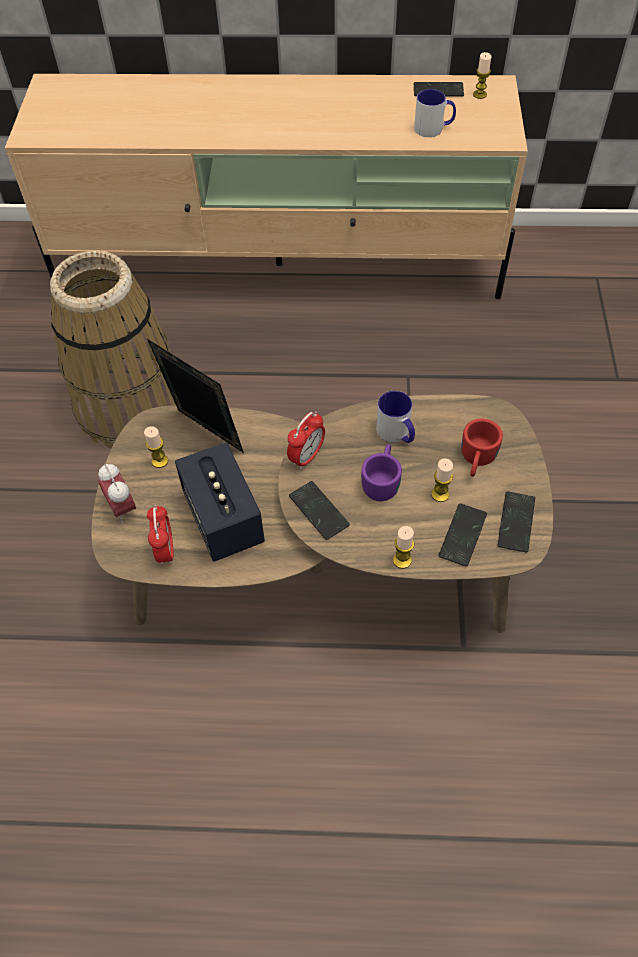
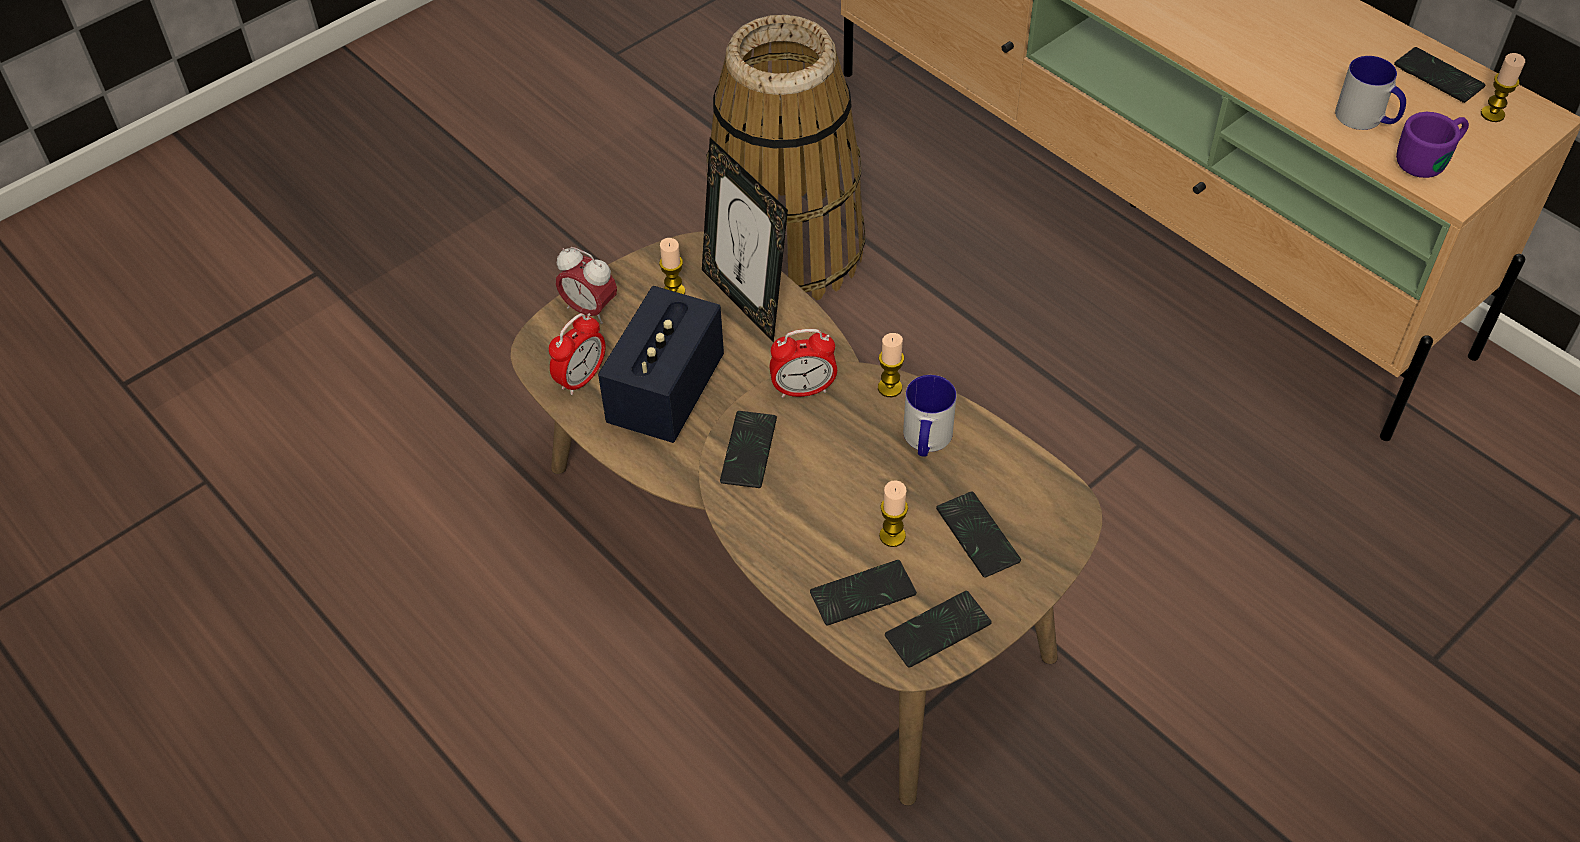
camera: 45 degrees right, 5 degrees down
alarm clock [98,464,136,523] -> alarm clock turned 75 degrees counterclockwise [556,247,617,324]
picture frame [147,339,244,453] -> picture frame turned 150 degrees clockwise [702,137,788,342]
purple mug [361,444,402,501] -> purple mug moved to [1396,112,1469,178]
candle [393,526,414,569] -> candle moved to [878,333,904,397]
red mug [461,418,503,477] -> phone [936,491,1021,578]

